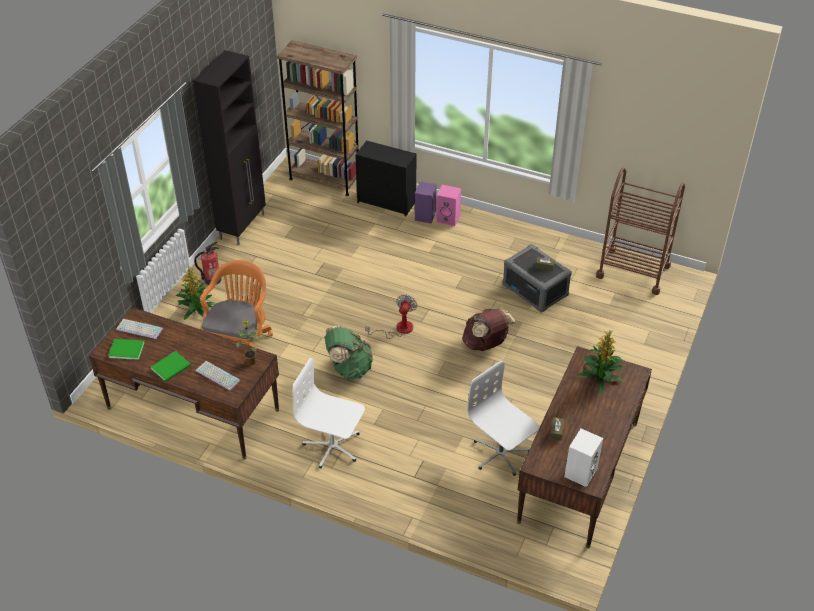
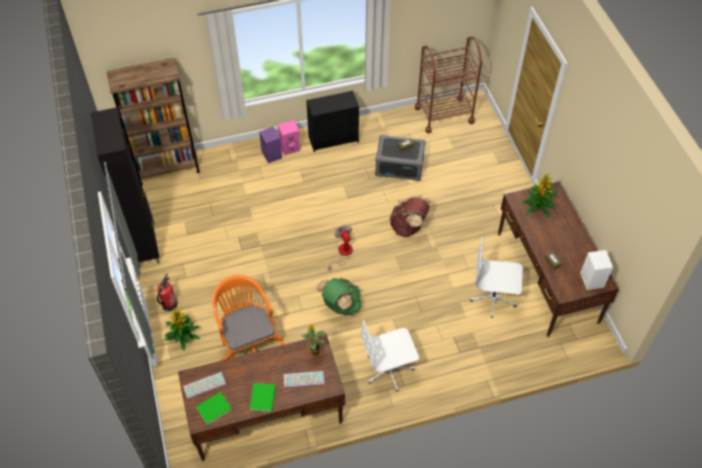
camera: 40 degrees left, 10 degrees up
black dresser [355,140,416,216] -> black dresser moved to [306,90,359,152]

